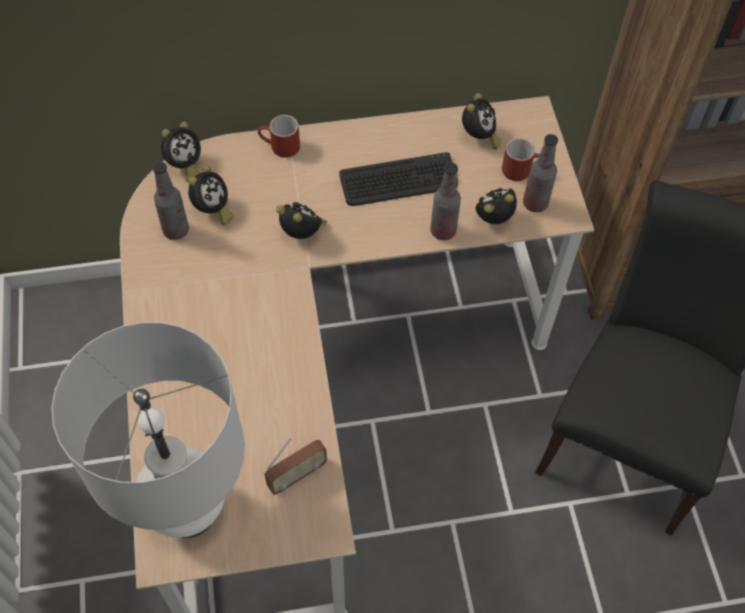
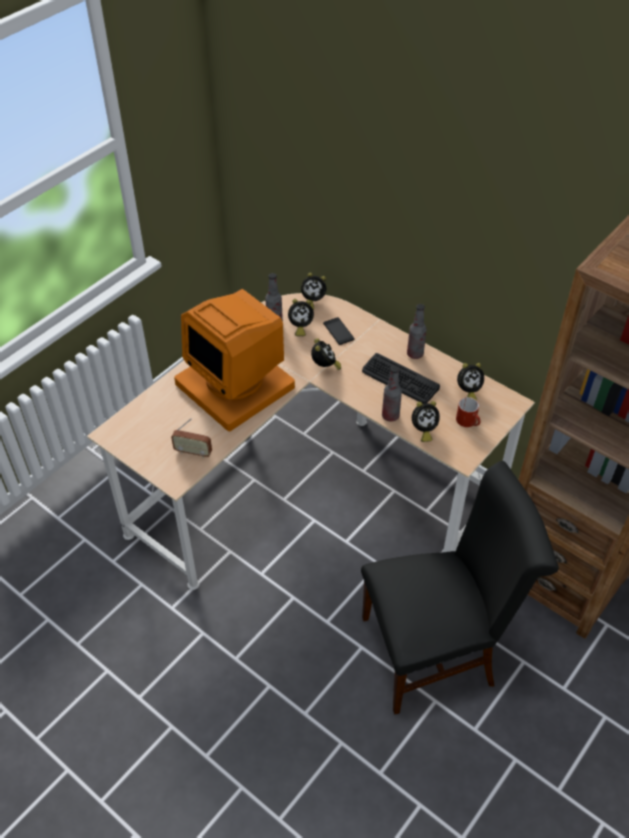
camera: 50 degrees right, 10 degrees down
white table lamp [52,322,245,538] -> none
red mug [258,115,300,158] -> none
alarm clock [475,188,517,224] -> alarm clock turned 135 degrees clockwise [412,401,440,442]
bottle [523,134,558,212] -> bottle moved to [407,304,427,359]
none -> monitor [174,289,295,431]
none -> phone [323,317,354,345]

